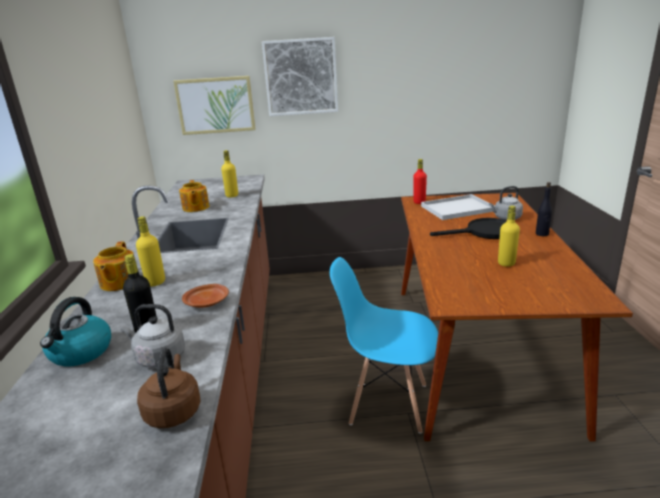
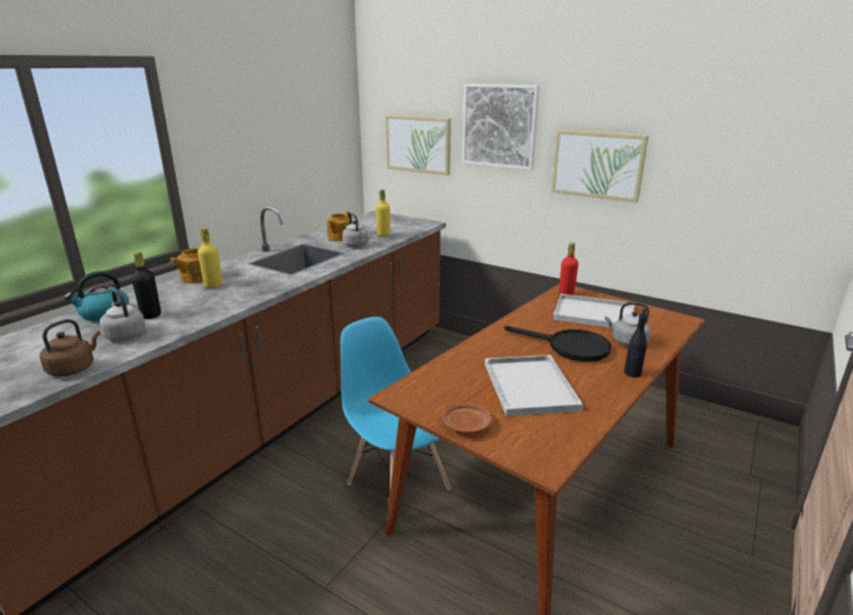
camera: 35 degrees right, 0 degrees up
brown plate [182,284,229,308] -> brown plate moved to [442,403,492,433]
yellow bottle [498,206,520,267] -> white tray [485,355,583,416]
none -> grey kettle [342,213,369,247]
none -> picture [551,130,649,203]

